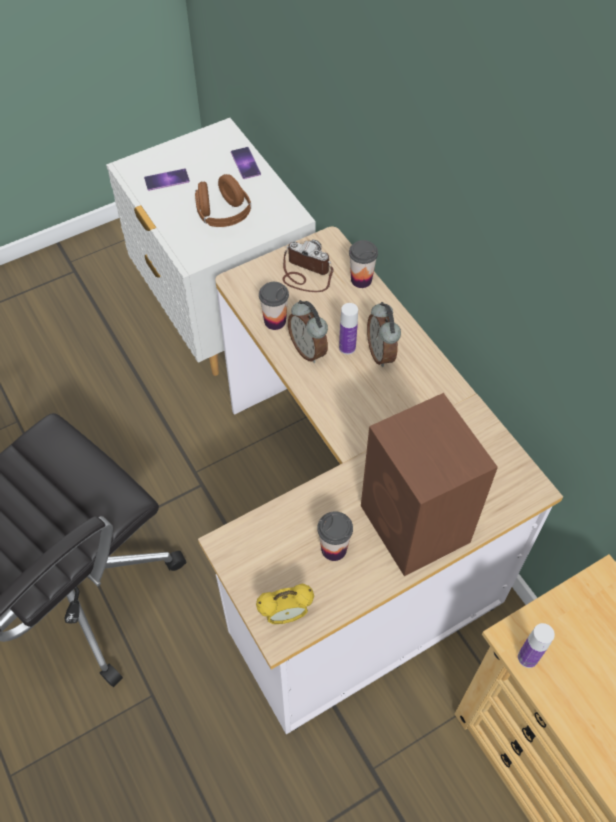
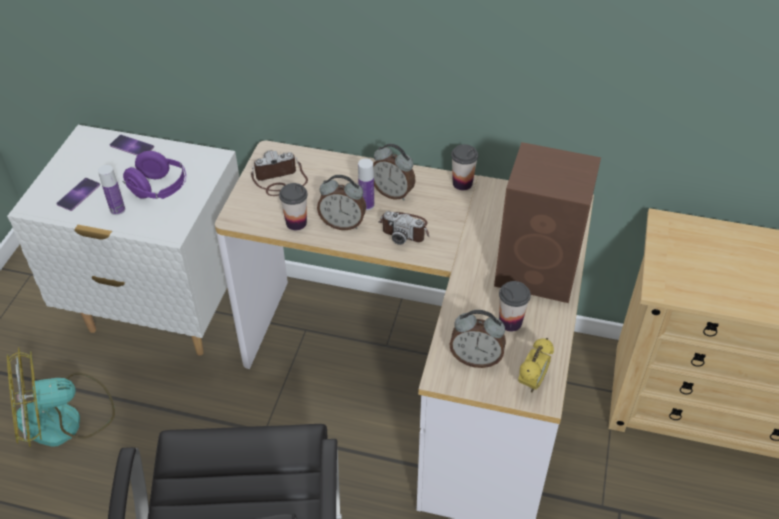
camera: 45 degrees left, 10 degrees down
brown headphones [195,174,252,227] -> purple headphones [122,151,186,199]
cup [349,240,378,288] -> cup moved to [451,144,478,190]
bottle [518,623,555,668] -> bottle moved to [98,165,125,215]
none -> fan [7,347,115,447]
none -> camera [378,211,429,245]
none -> alarm clock [449,310,506,368]

